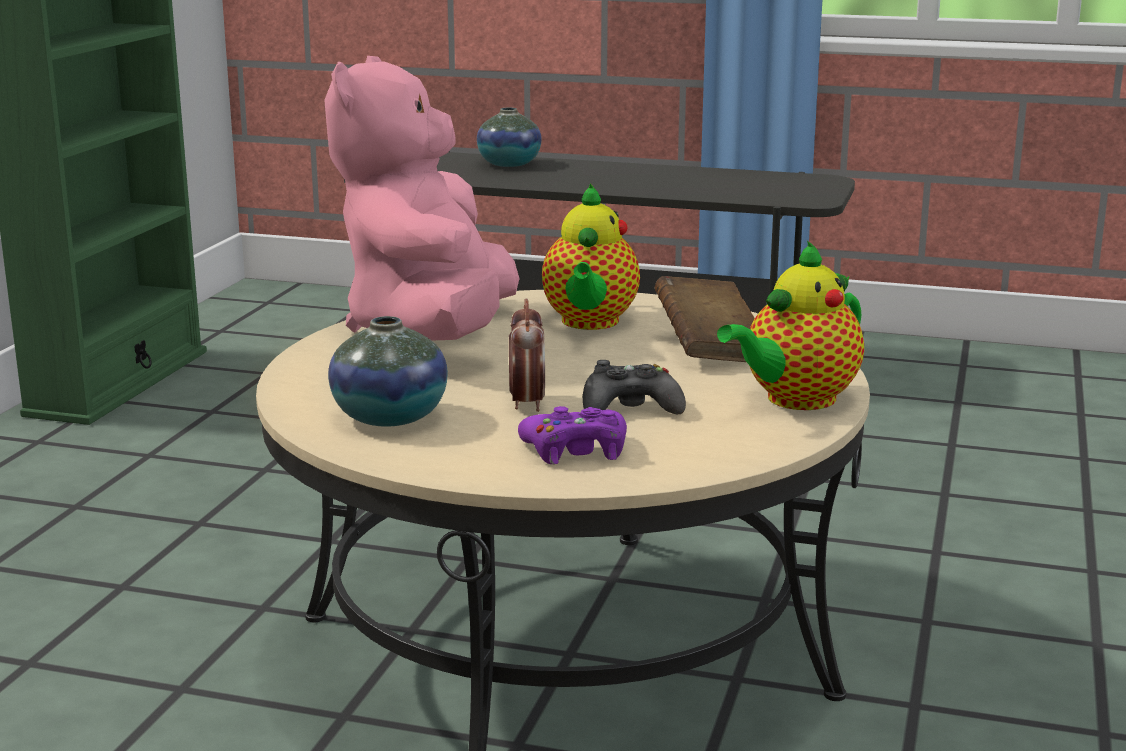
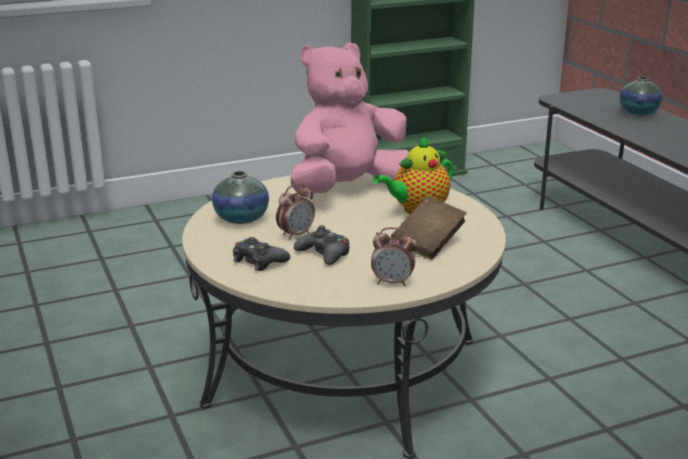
camera: 50 degrees right, 5 degrees up
purple game controller [518,406,627,464] -> black game controller [233,237,290,271]
teapot [717,240,864,410] -> alarm clock [371,227,417,286]

